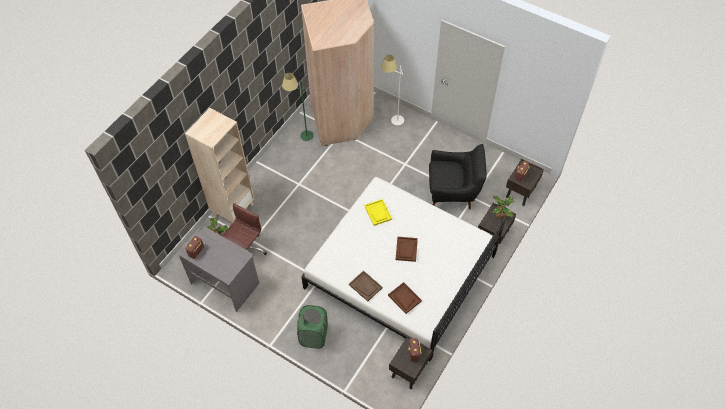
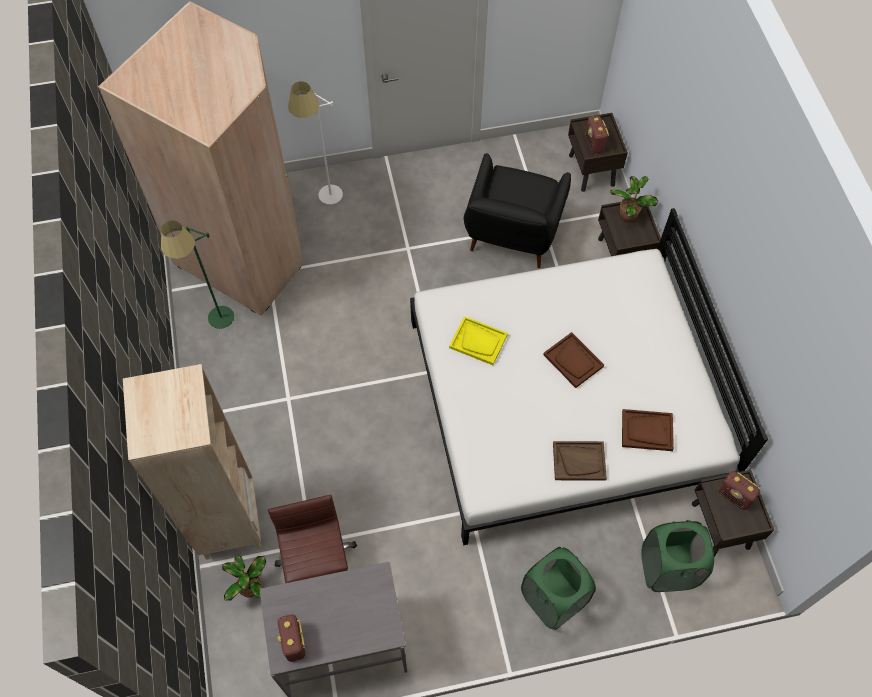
camera: 45 degrees left, 5 degrees up
black armchair [429,144,486,209] -> black armchair turned 150 degrees clockwise [464,153,571,268]
none -> green laundry basket [641,520,714,592]

